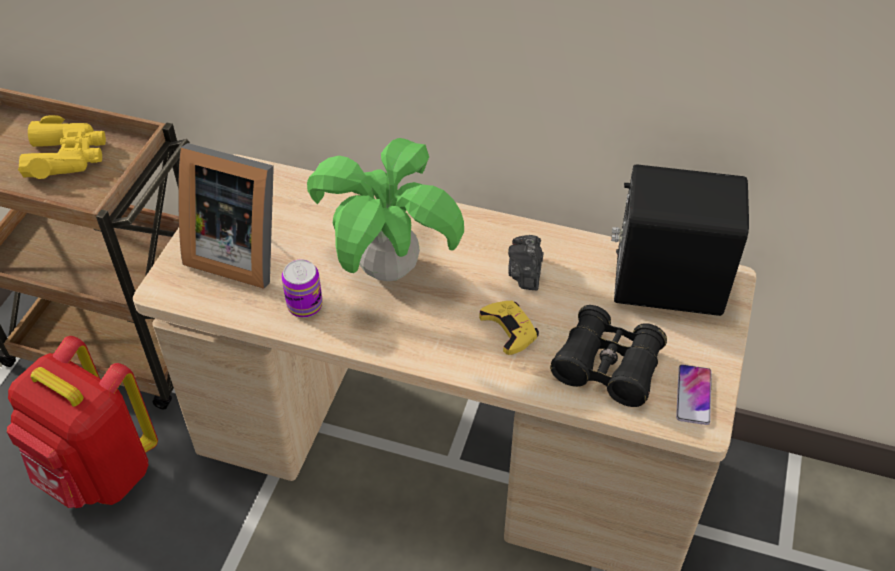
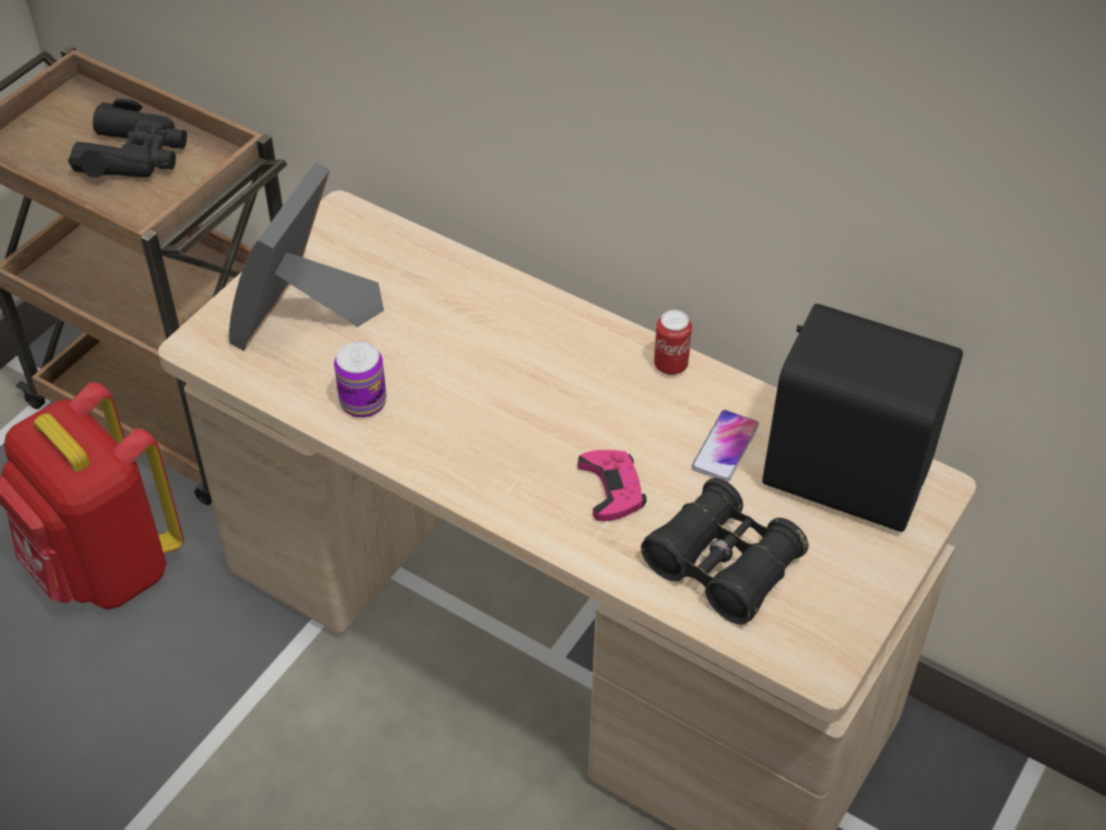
camera: 15 degrees right, 0 degrees up
yellow binoculars [18,115,106,179] -> black binoculars [68,99,187,178]
picture frame [178,143,274,289] -> picture frame turned 75 degrees clockwise [229,162,384,351]
potted plant [307,138,464,281] -> none
yellow game controller [479,301,539,355] -> pink game controller [578,450,647,521]
camera [508,235,543,290] -> none
phone [676,364,712,425] -> phone moved to [691,410,759,482]
none -> can [654,310,692,375]

